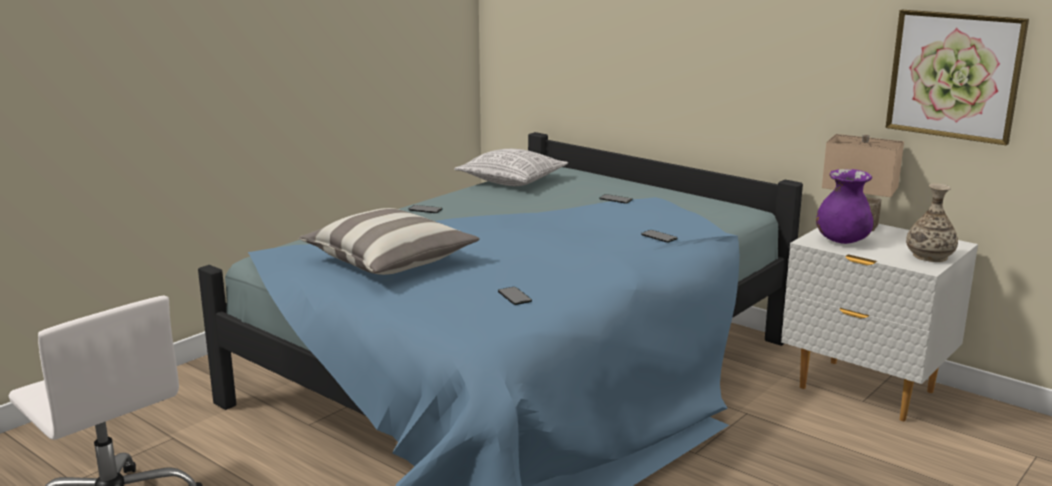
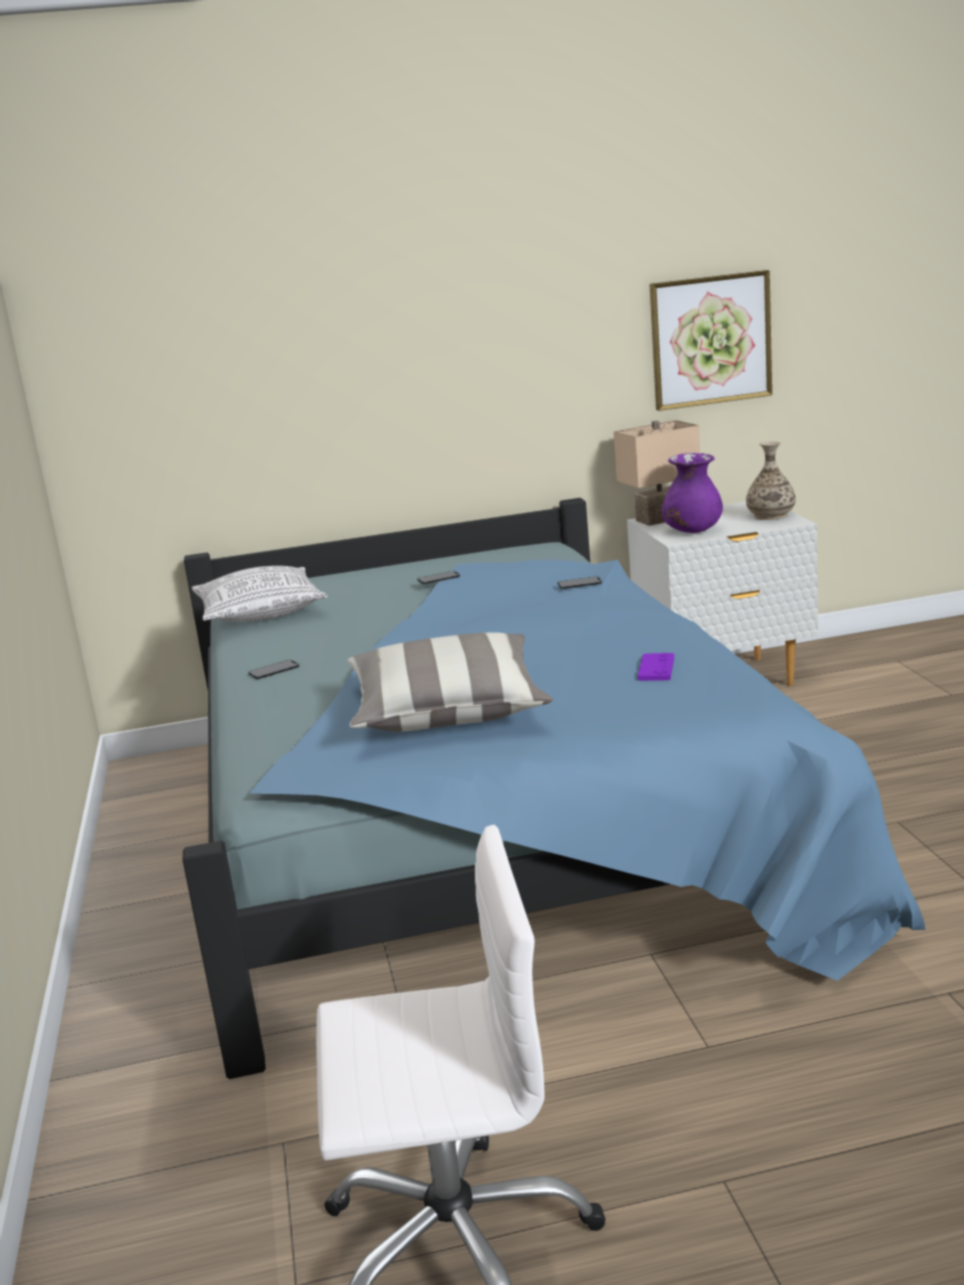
camera: 50 degrees left, 0 degrees up
phone [498,287,532,305] -> purple game controller [638,653,674,681]

